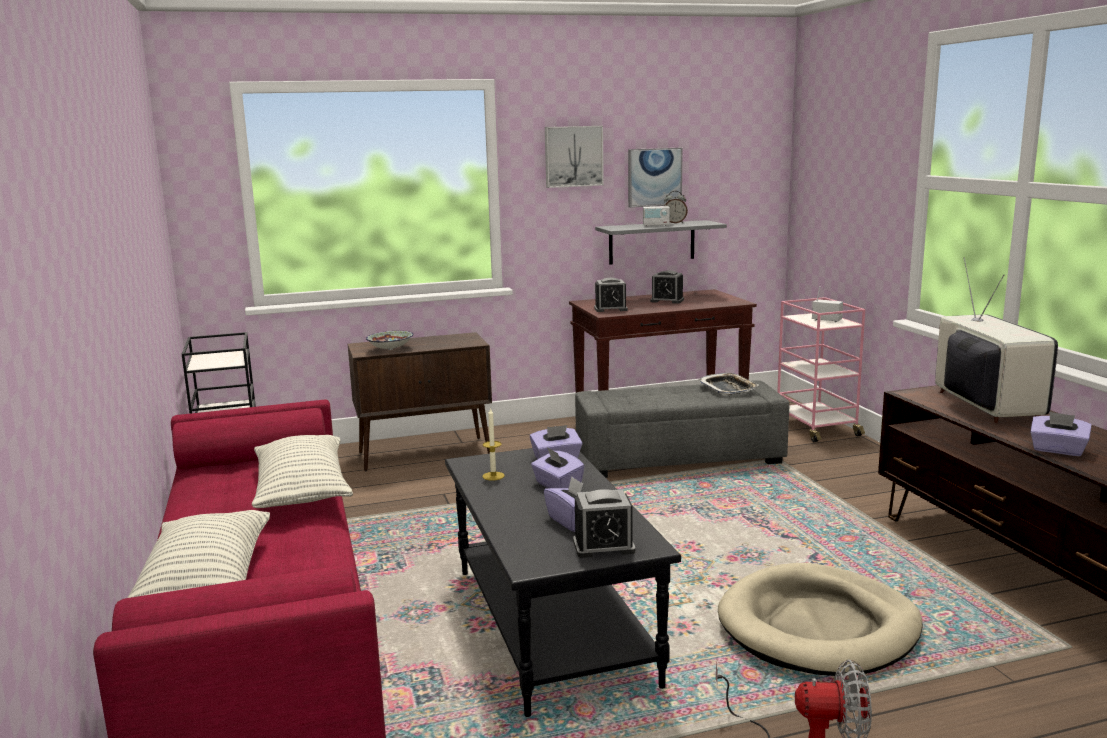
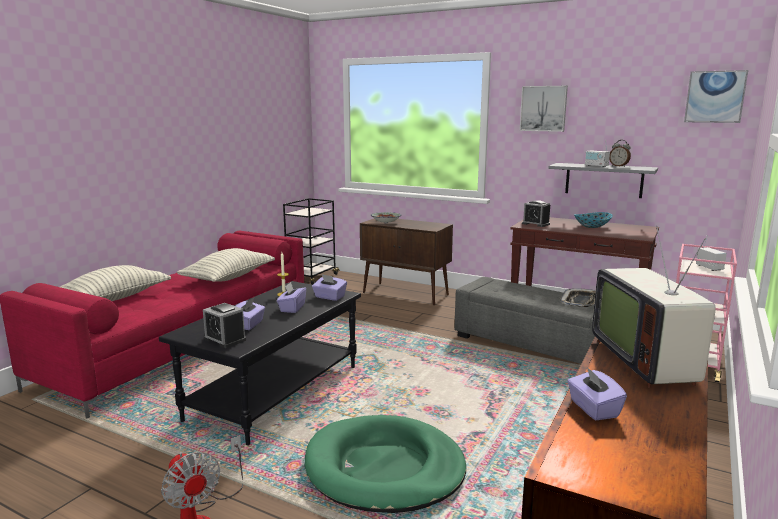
camera: 45 degrees right, 0 degrees up
picture [628,148,683,208] -> picture moved to [684,70,748,123]
alarm clock [650,270,684,304] -> bowl [574,212,613,228]
beige dog bed [718,563,923,676] -> green dog bed [305,415,466,513]
television [935,257,1058,423] -> television turned 135 degrees clockwise [592,226,716,388]

